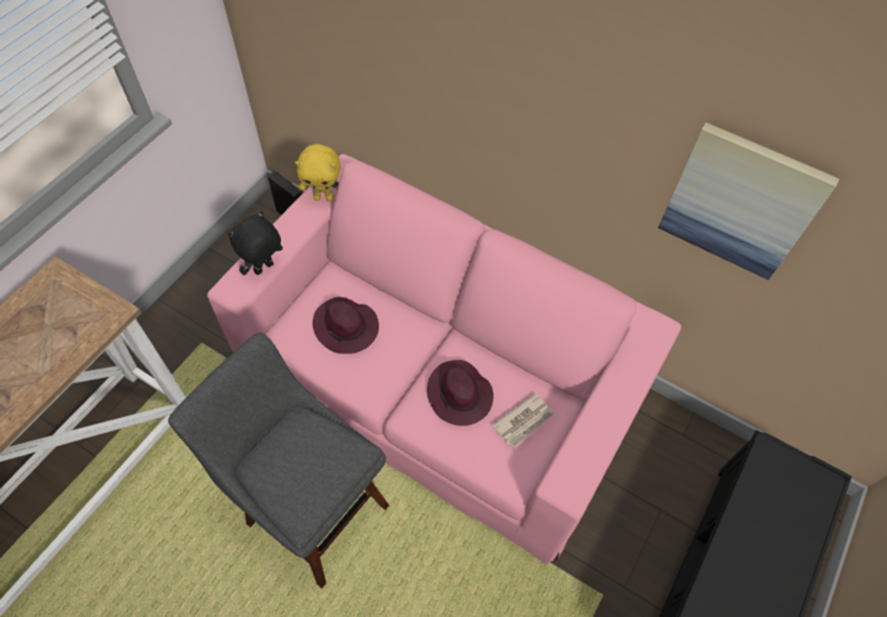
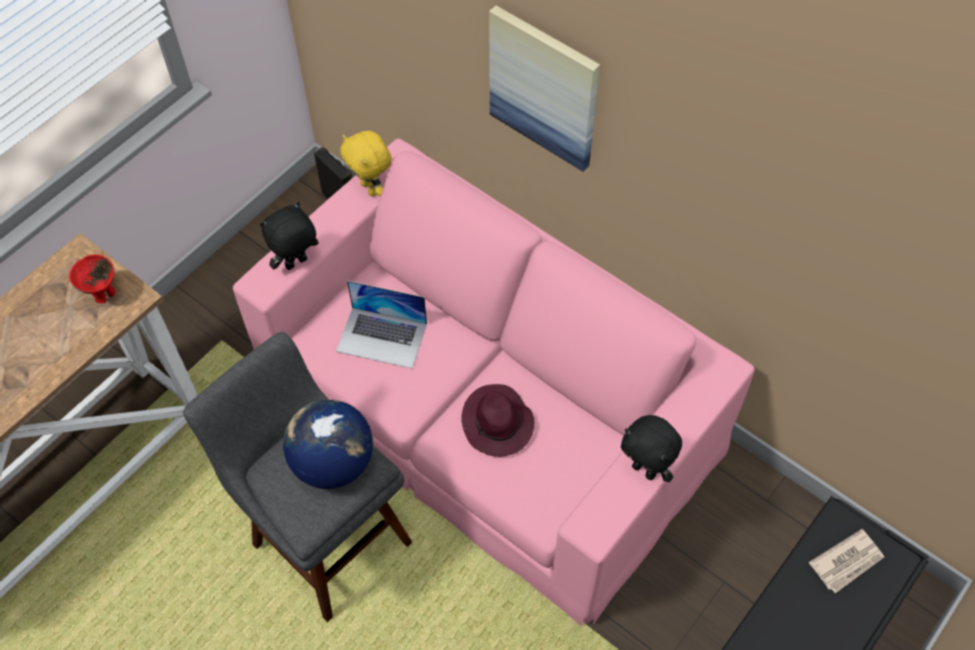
camera: 10 degrees right, 0 degrees up
yellow plush toy [295,144,341,202] -> yellow plush toy turned 45 degrees clockwise [340,131,392,196]
purple hat [313,297,379,354] -> laptop [336,281,427,369]
newspaper [491,392,554,448] -> newspaper moved to [809,529,884,593]
picture [658,122,839,280] -> picture moved to [489,5,600,172]
none -> red bowl [69,254,116,304]
none -> globe [283,399,373,489]
none -> black plush toy [621,415,682,482]

